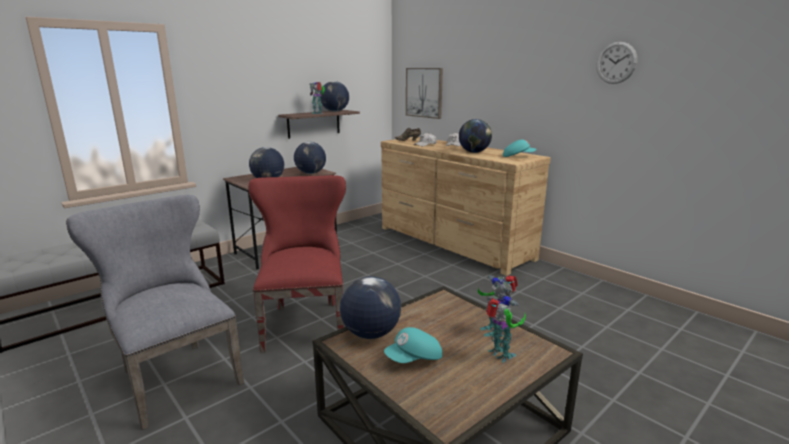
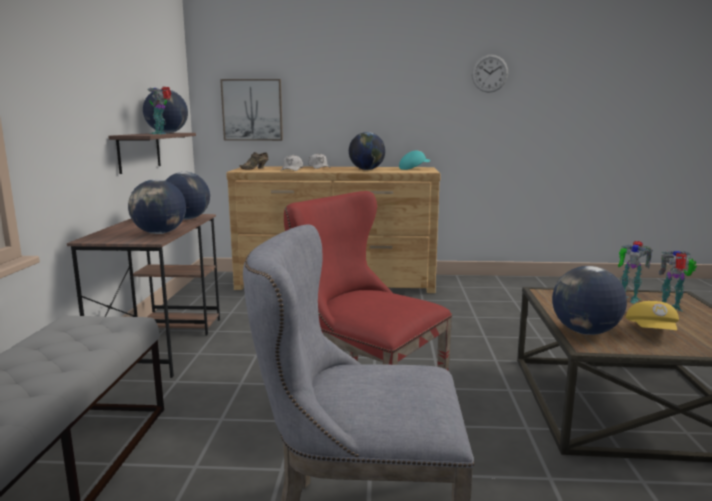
camera: 45 degrees left, 5 degrees down
turquoise cap [384,327,443,363] -> yellow cap [626,301,679,330]

